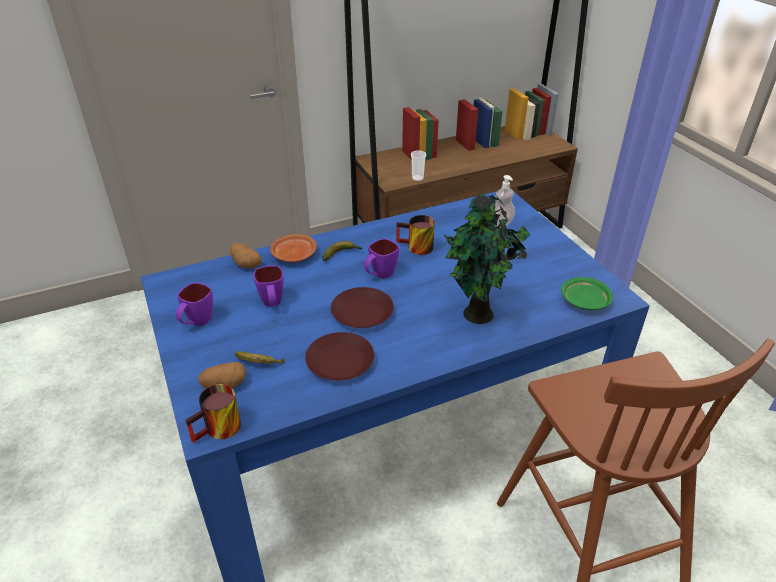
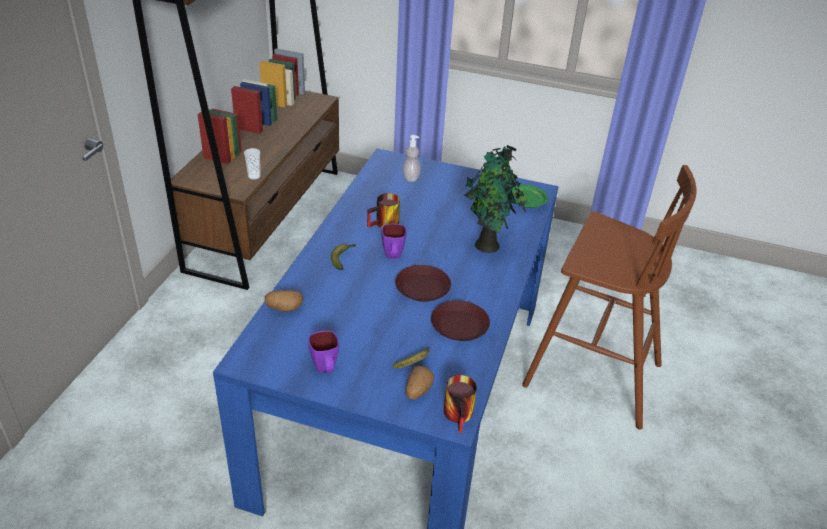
camera: 50 degrees left, 0 degrees up
purple mug [253,265,284,307] -> none
brown plate [270,234,317,262] -> none

